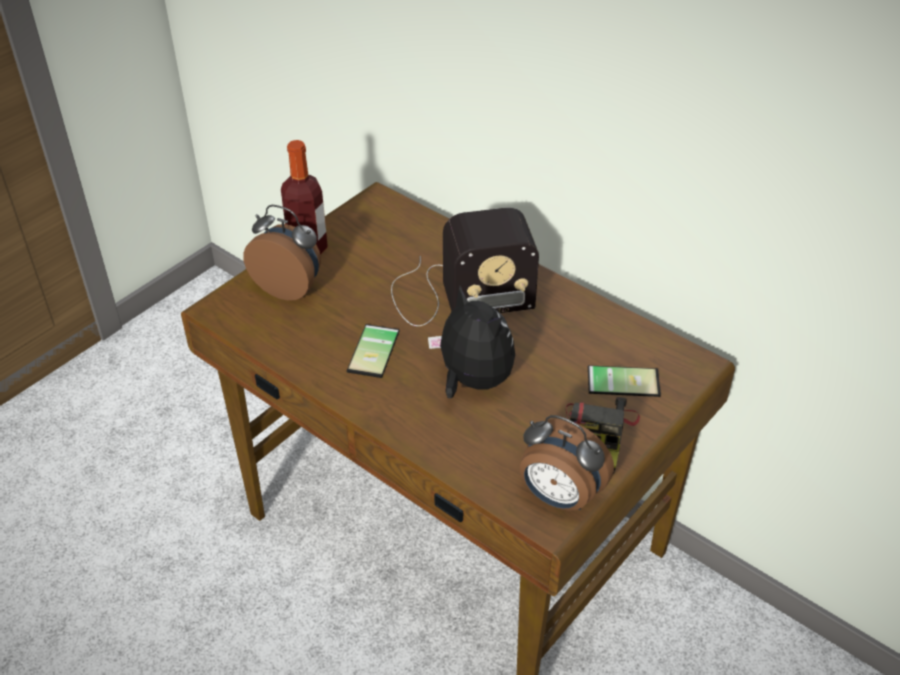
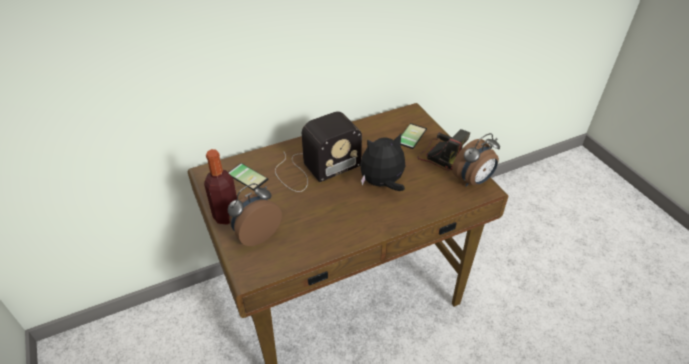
camera: 65 degrees left, 0 degrees up
phone [347,324,400,378] -> phone moved to [228,163,269,191]
radio [391,208,539,326] -> radio turned 45 degrees clockwise [275,111,362,192]

